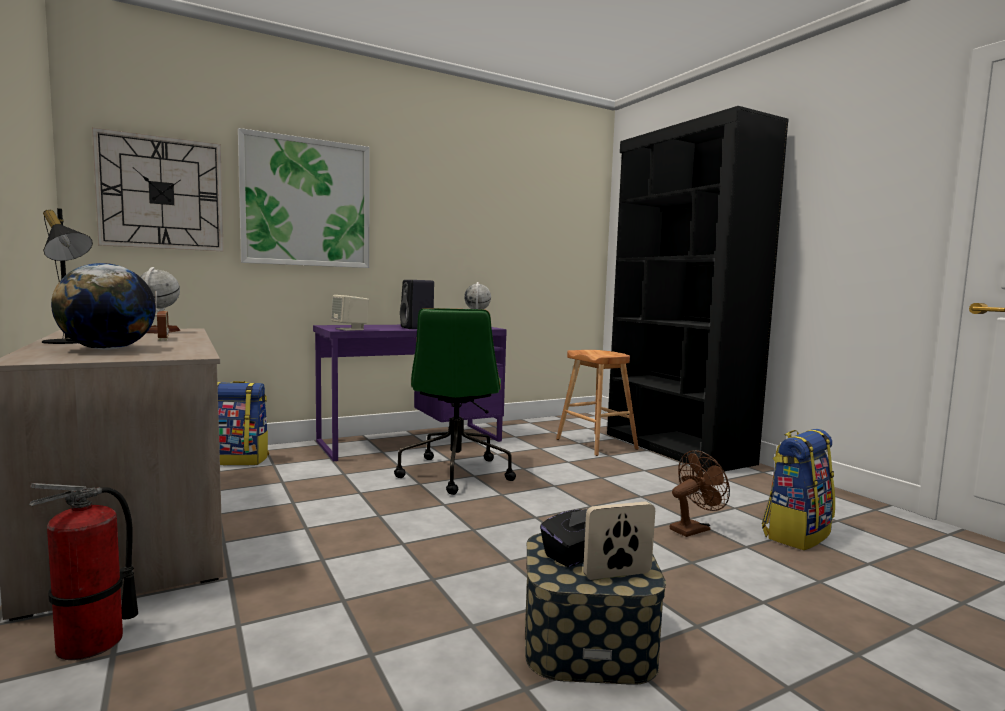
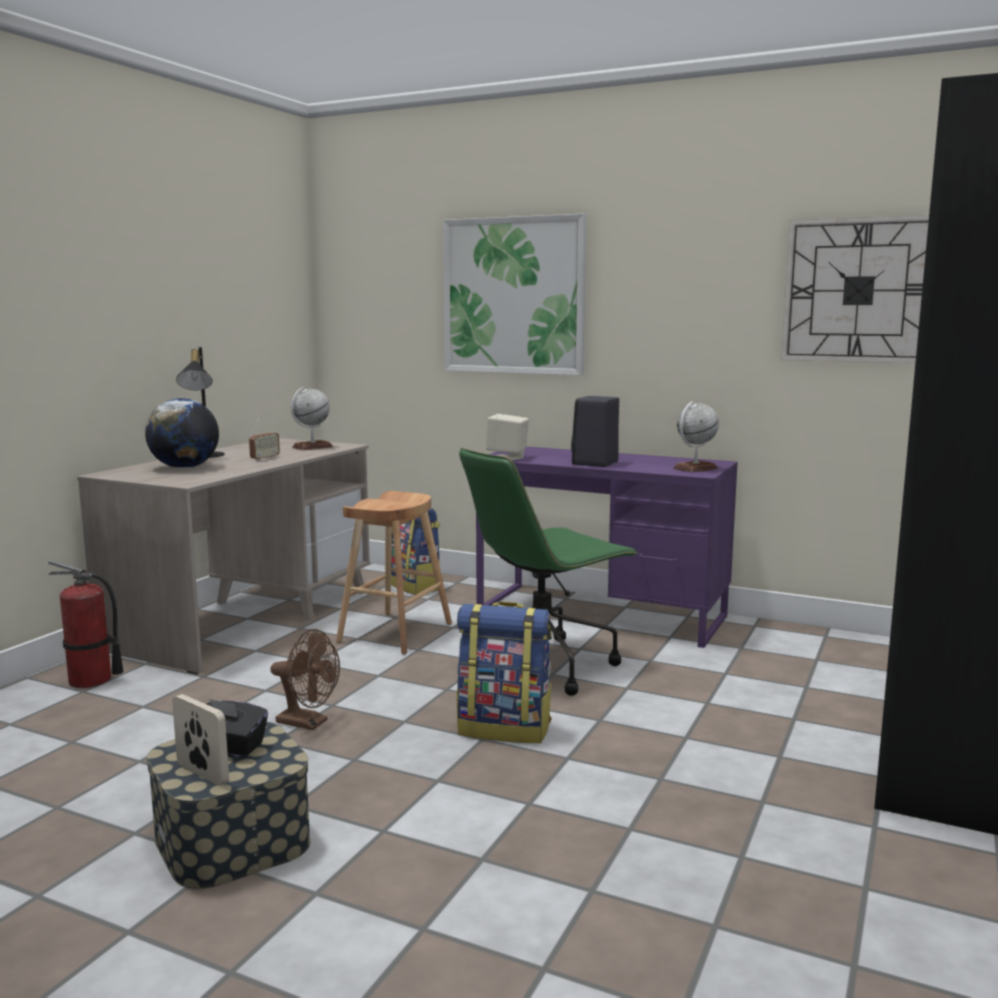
camera: 55 degrees right, 5 degrees up
wall clock [92,128,224,251] -> wall clock moved to [781,215,929,364]
brown stool [556,350,639,456] -> brown stool moved to [336,491,452,655]
brown fan [670,450,730,537] -> brown fan moved to [270,629,340,730]
backpack [762,429,835,550] -> backpack moved to [457,601,552,743]

